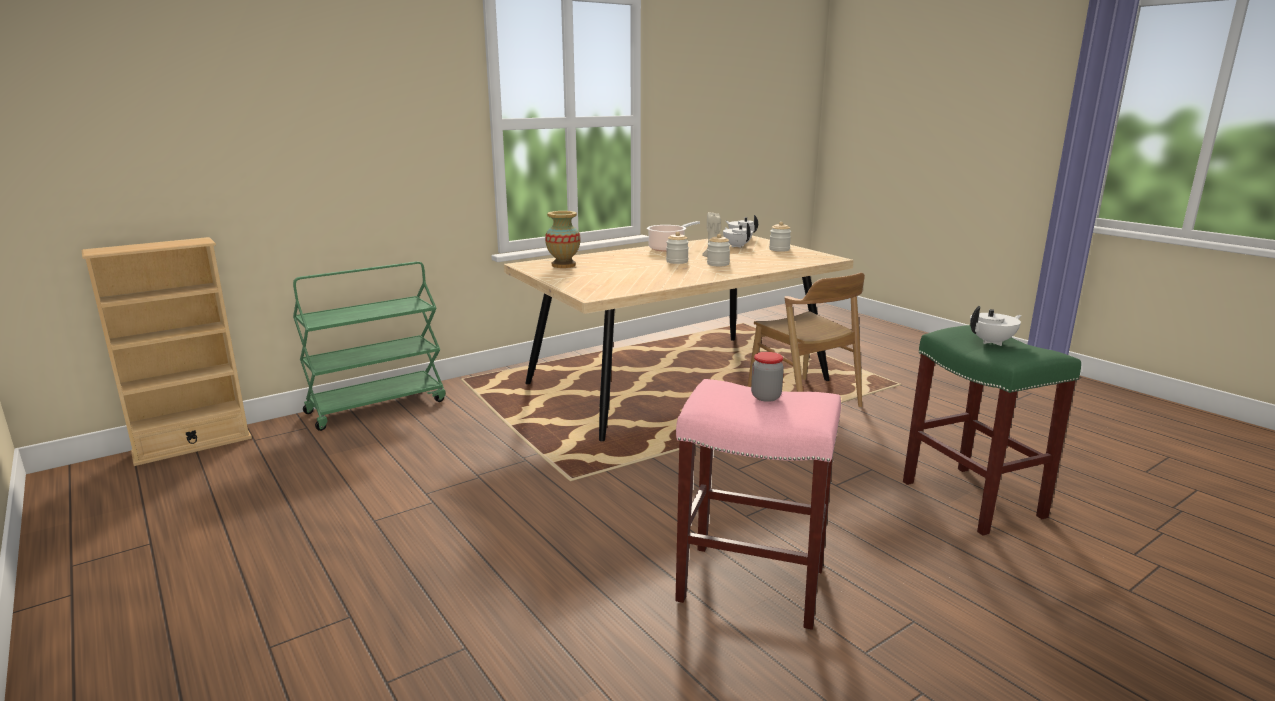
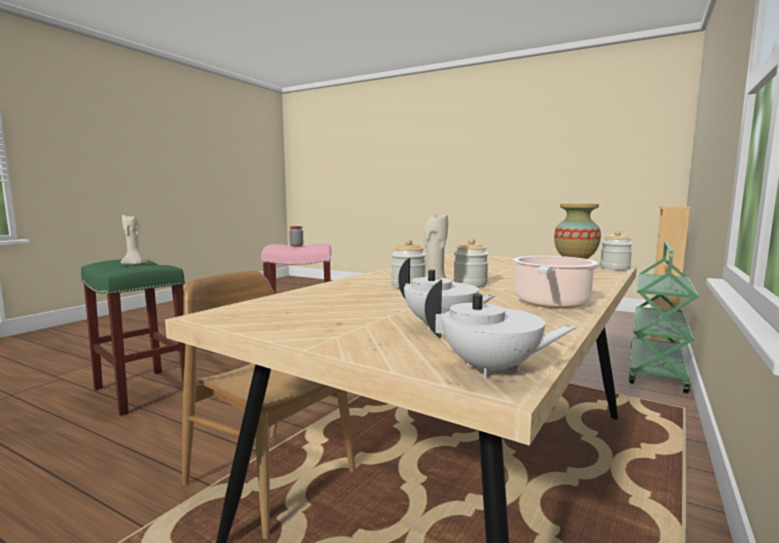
camera: 155 degrees right, 10 degrees down
jar [769,222,791,252] -> jar moved to [600,231,633,270]
white teapot [970,306,1022,346] -> beige candle [121,213,148,264]

